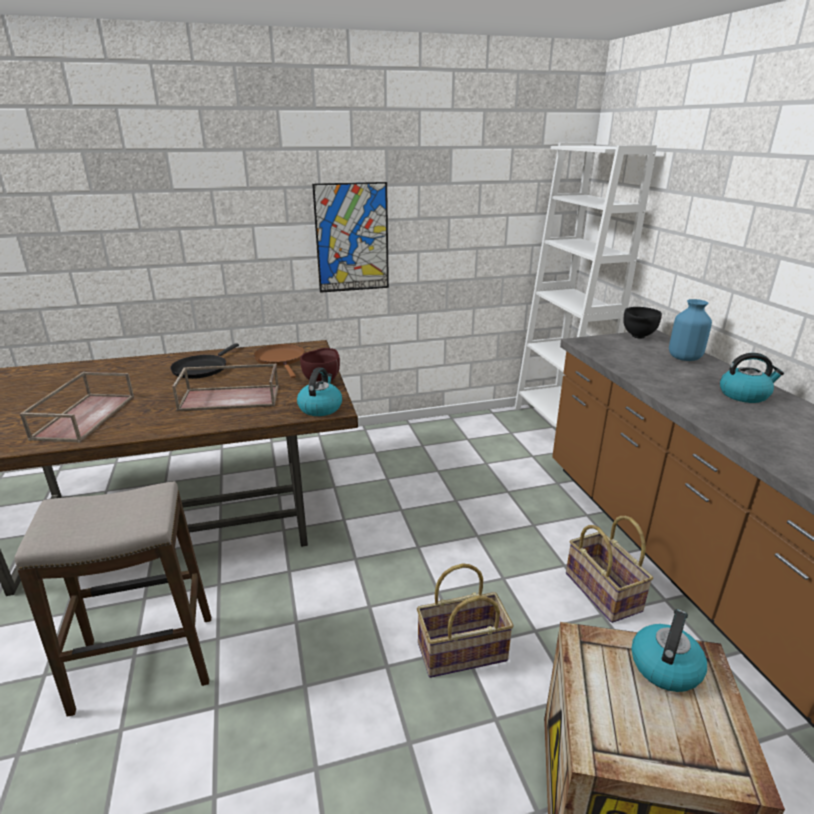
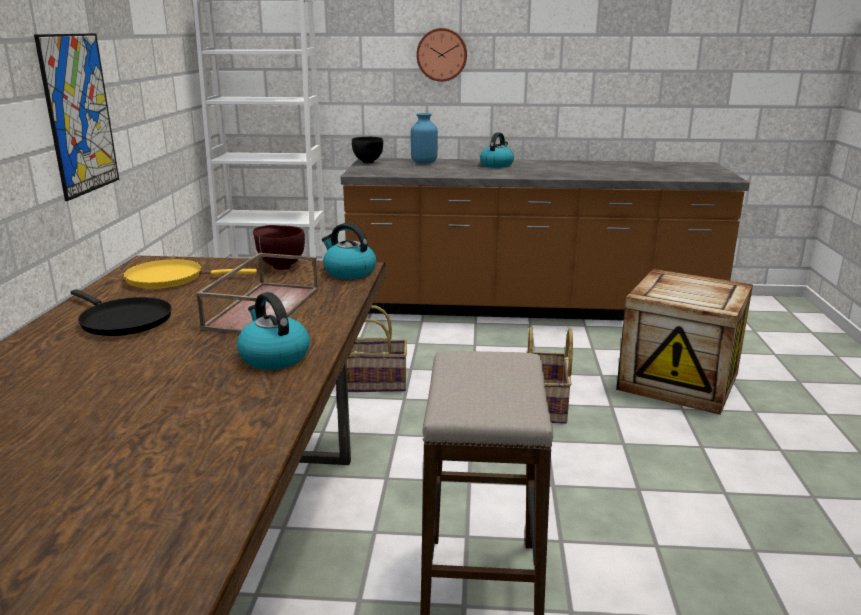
camera: 70 degrees left, 5 degrees down
brown tray [20,372,134,443] -> none
brown frying pan [254,344,305,378] -> yellow frying pan [123,259,257,289]
basket [566,516,653,623] -> basket moved to [346,305,407,392]
kettle [631,609,707,692] -> kettle moved to [237,292,310,370]
none -> wall clock [416,28,467,82]

